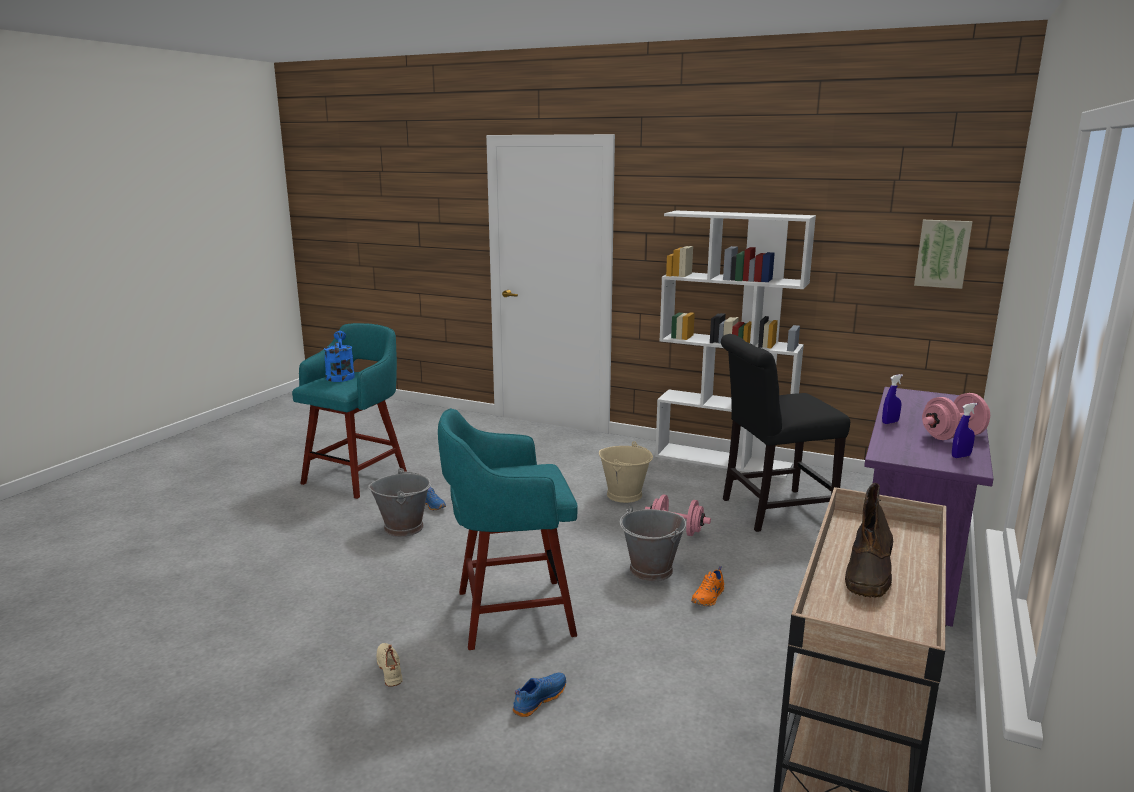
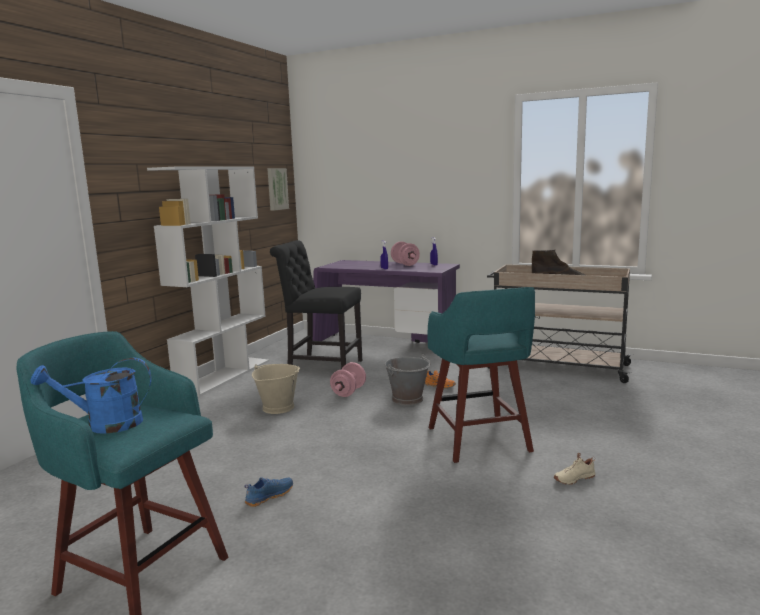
camera: 90 degrees left, 5 degrees down
grey bucket [368,468,431,537] -> none
blue shoe [513,673,566,717] -> none
black chair [721,334,850,532] -> black chair turned 120 degrees clockwise [270,240,362,370]

